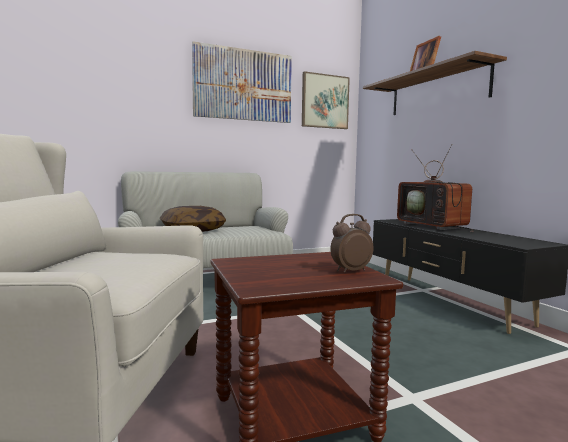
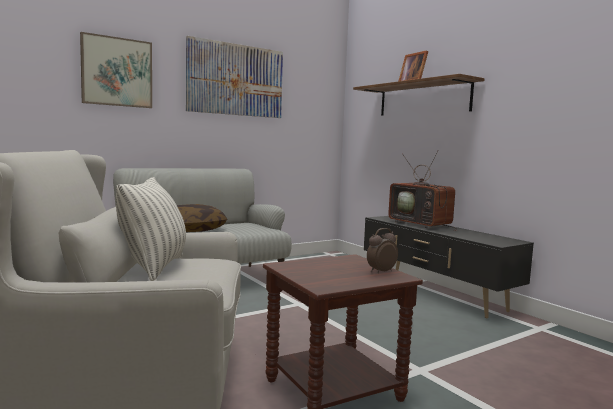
camera: 10 degrees left, 0 degrees up
picture [302,71,350,129] -> picture moved to [80,32,152,108]
none -> pillow [116,177,186,281]

